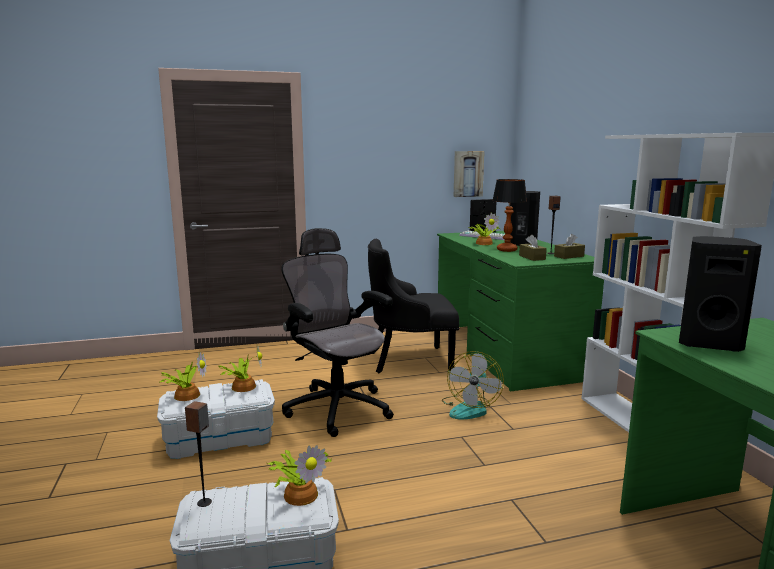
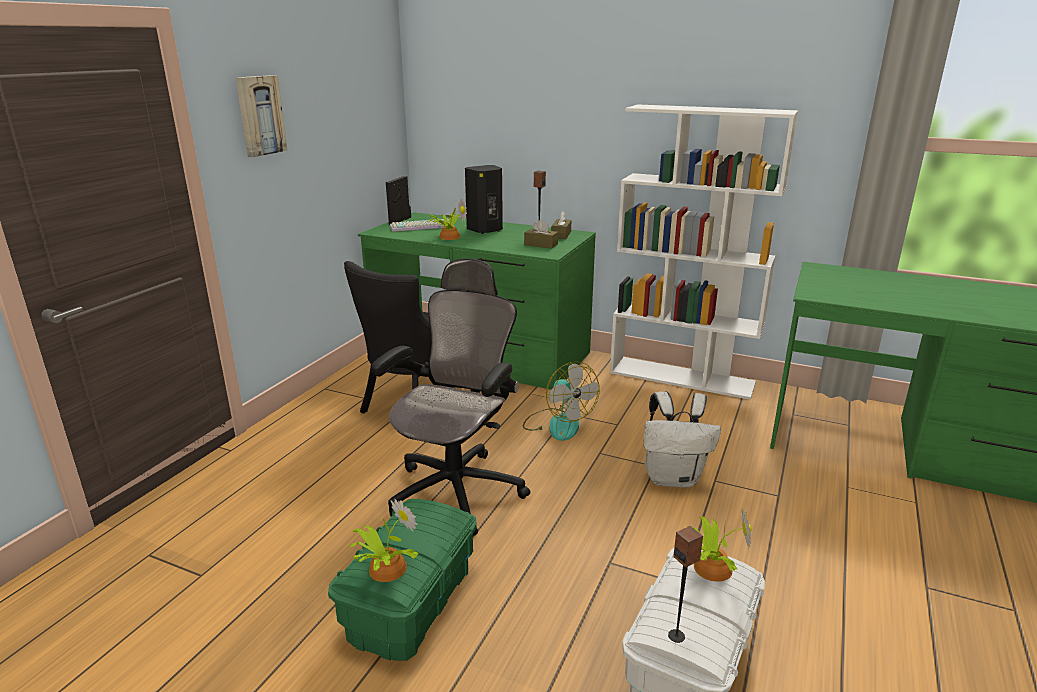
camera: 50 degrees left, 10 degrees up
white storage box [157,379,275,459] -> green storage box [328,499,477,661]
potted plant [218,344,262,392] -> none
office chair [281,228,394,437] -> office chair turned 105 degrees clockwise [371,258,531,536]
picture [453,151,484,197] -> picture moved to [236,75,287,157]
table lamp [492,179,527,252] -> none
black speaker [679,236,762,352] -> none
none -> white backpack [643,392,721,487]

